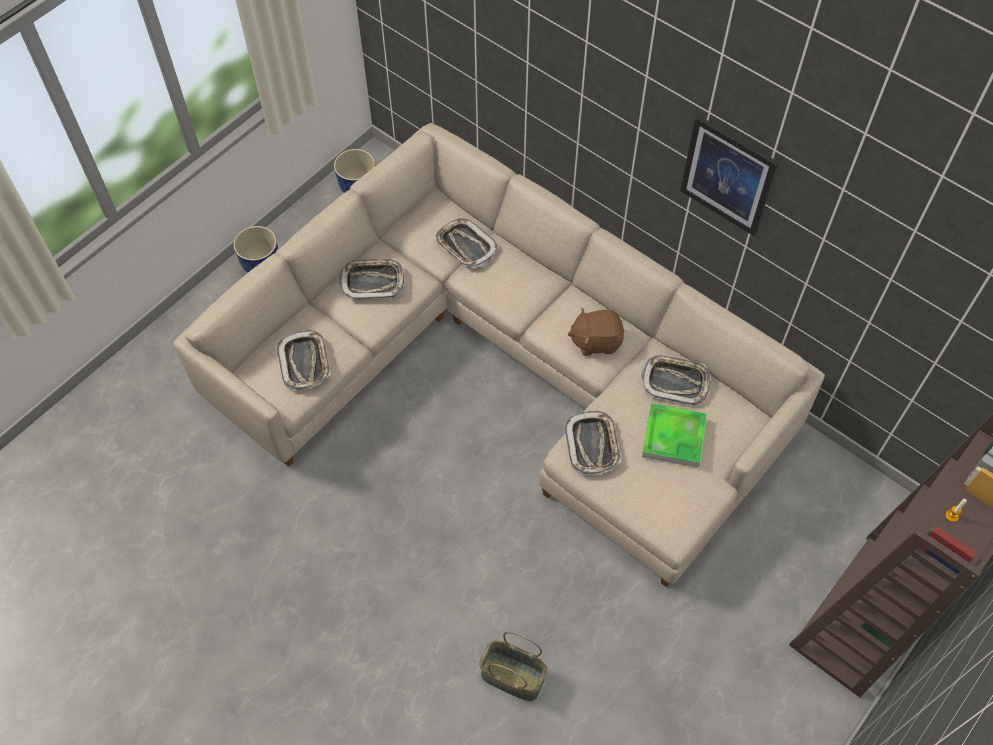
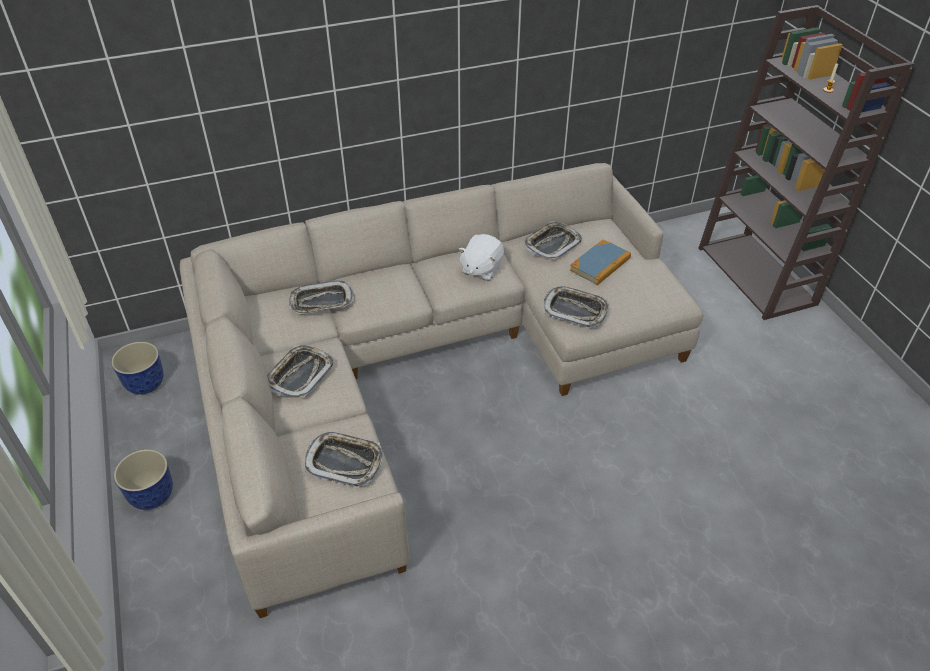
camera: 60 degrees left, 15 degrees down
basket [479,631,547,701] -> none
brown plush toy [567,307,624,356] -> white plush toy [458,234,504,281]
tray [642,403,707,468] -> book [570,240,631,285]
picture [680,116,778,236] -> none

